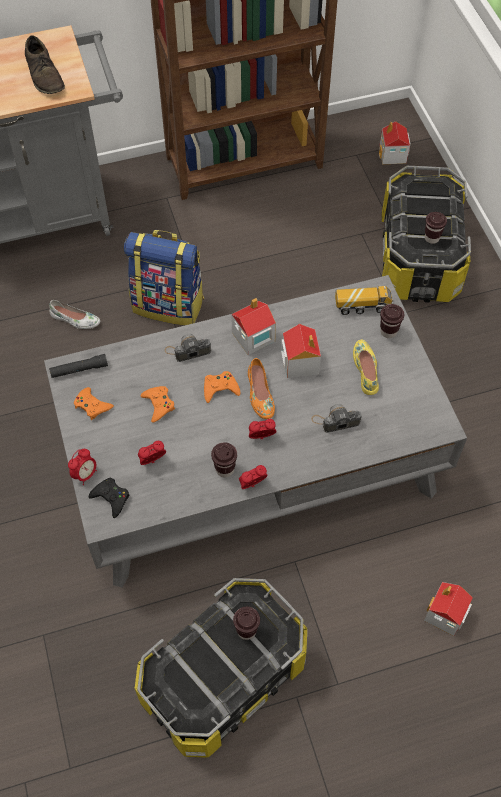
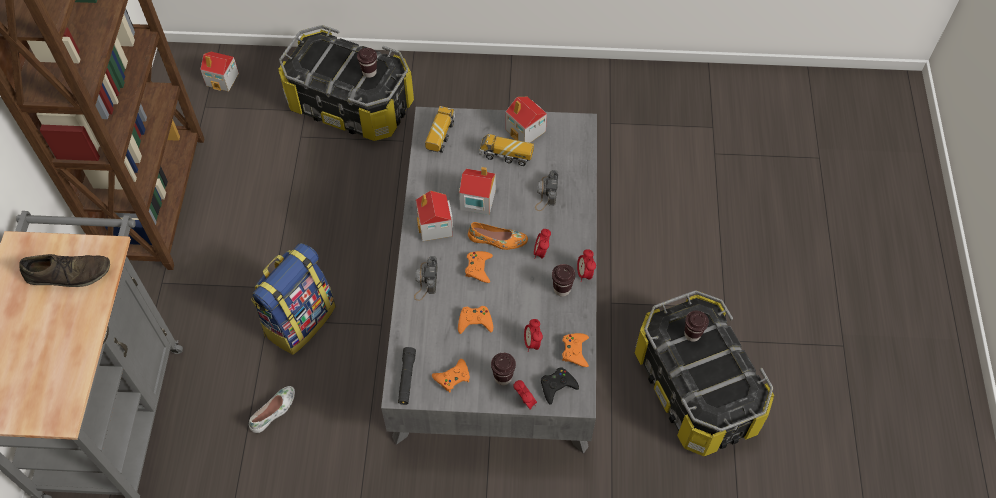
camera: 70 degrees left, 0 degrees up
yellow shoe [353,340,379,395] -> toy truck [479,134,534,166]
brown cup [380,304,404,338] -> brown cup moved to [491,353,516,385]
toy house [424,582,473,636] -> toy house moved to [505,97,547,143]
none -> orange game controller [562,333,589,367]

